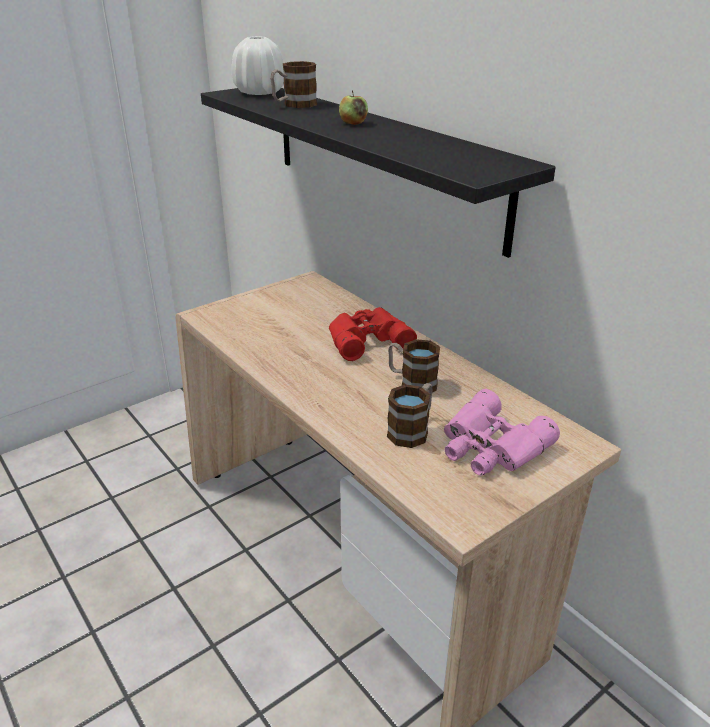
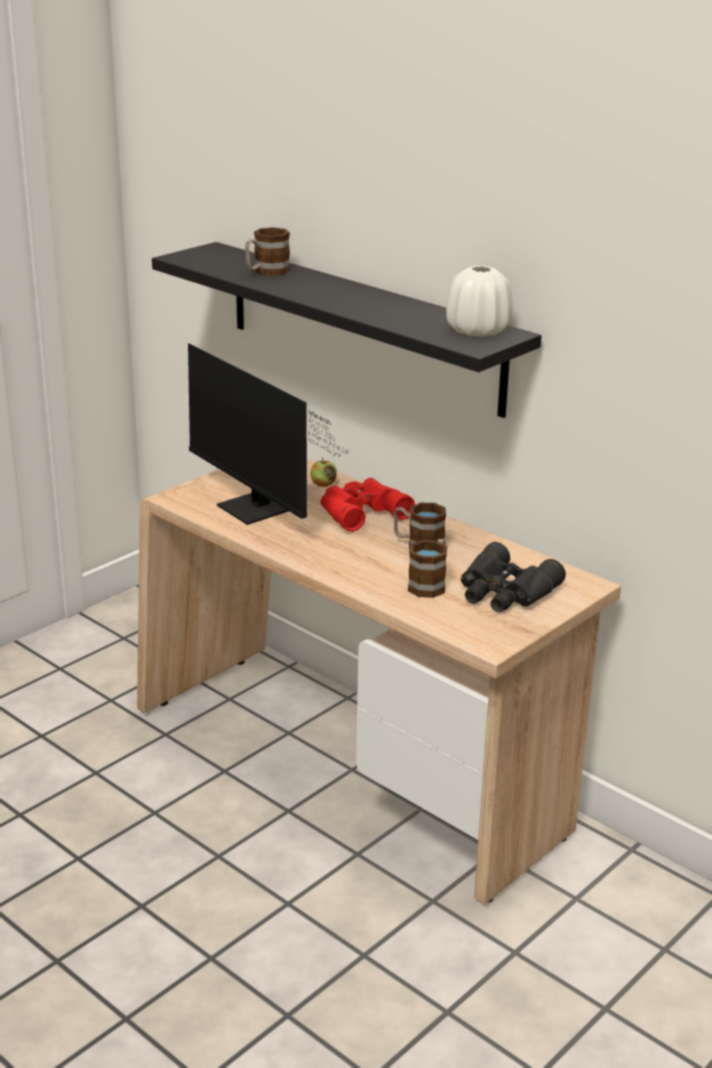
camera: 10 degrees left, 5 degrees down
white vase [232,36,284,95] -> white vase moved to [446,265,513,337]
apple [339,90,368,125] -> apple moved to [310,457,337,487]
pink binoculars [444,389,560,476] -> black binoculars [461,542,566,613]
none -> monitor [188,343,349,525]

